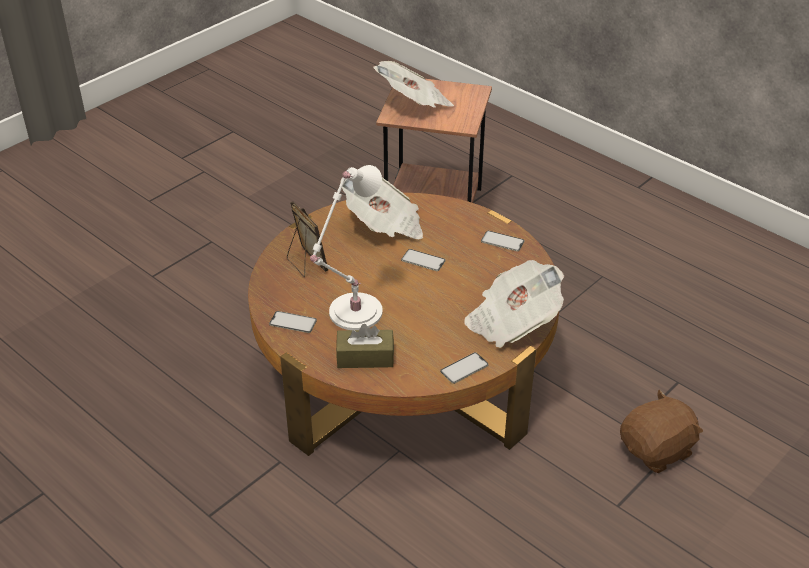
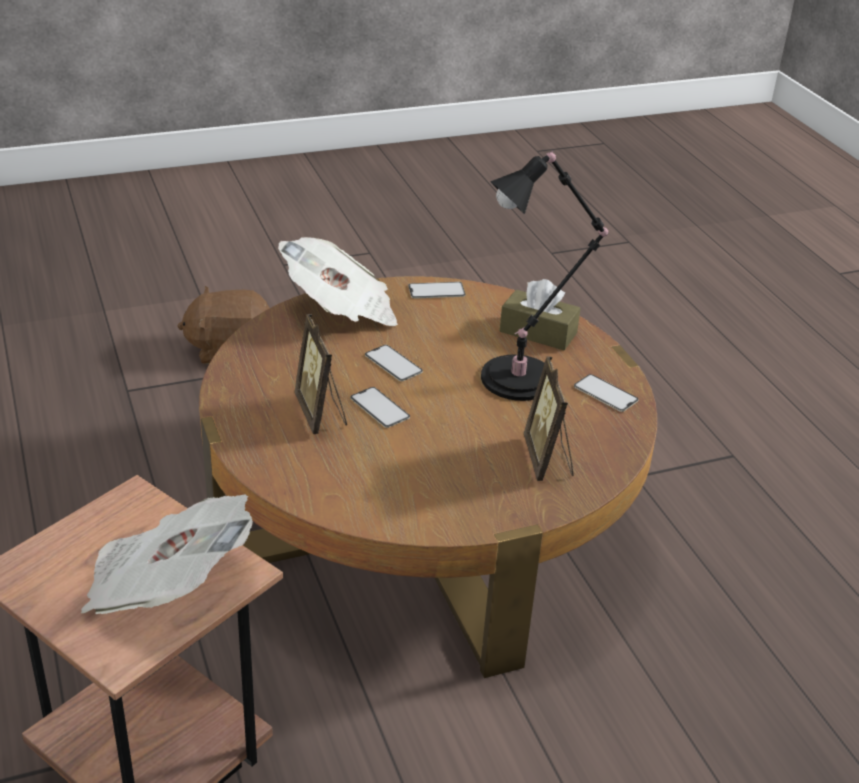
camera: 155 degrees left, 5 degrees down
white table lamp [310,165,383,330] -> black table lamp [481,150,608,401]
newspaper [340,177,423,239] -> none
phone [481,231,525,252] -> phone moved to [365,345,423,381]
none -> picture frame [294,314,347,434]

